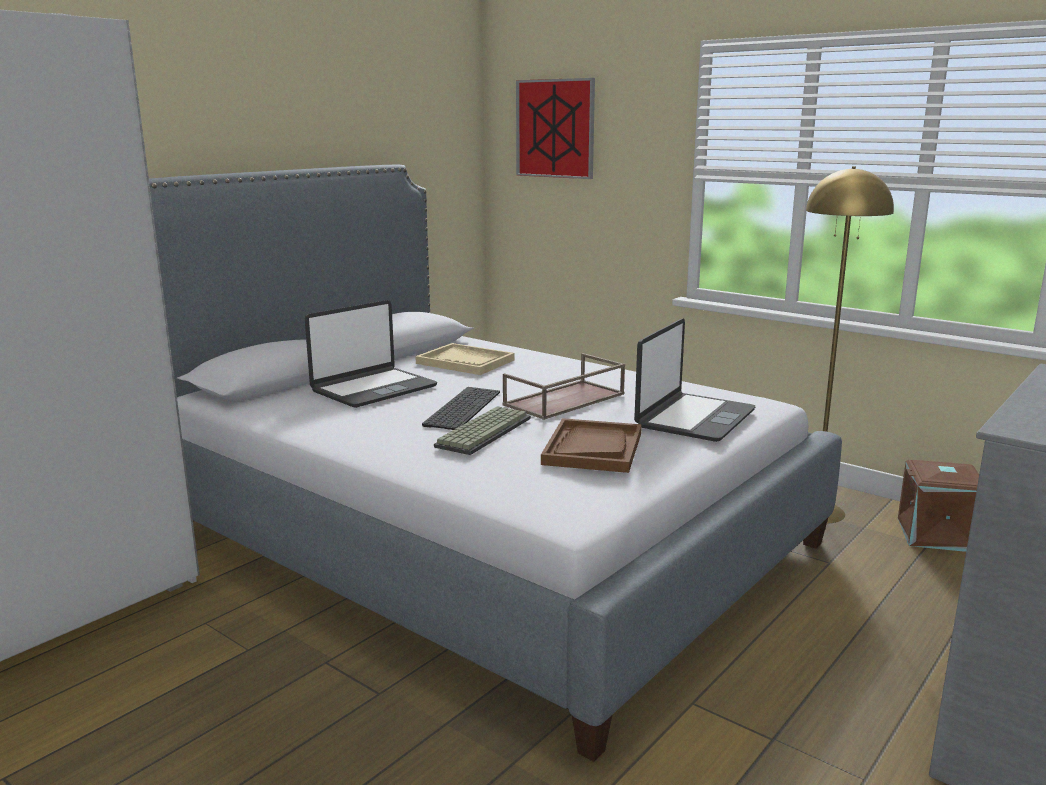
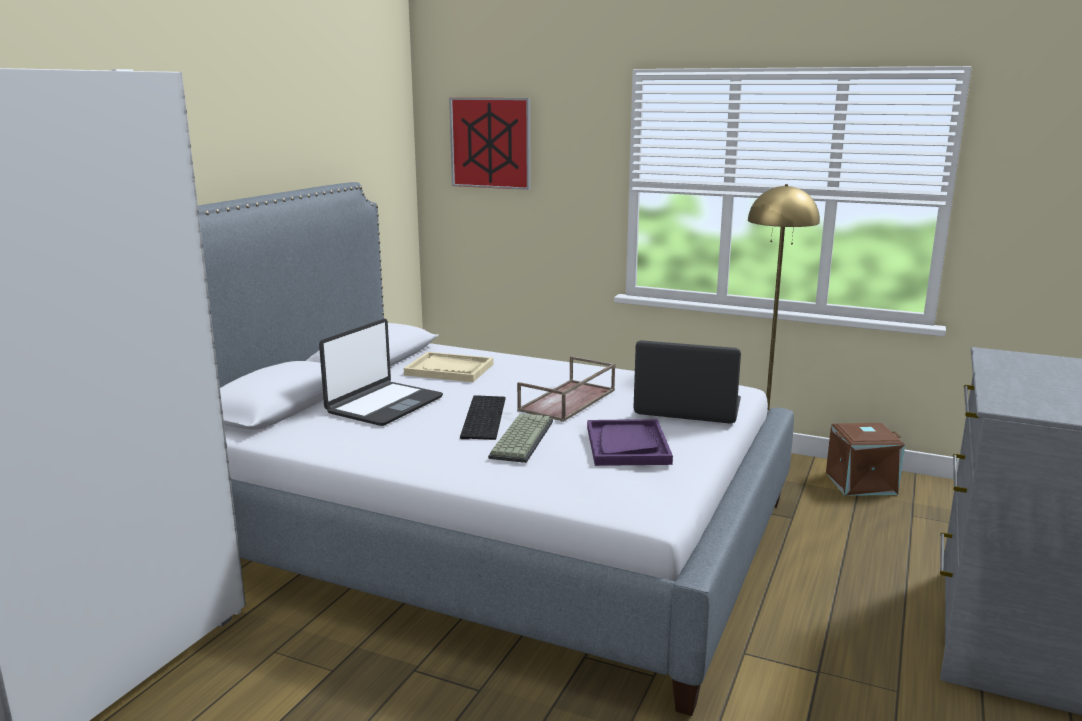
camera: 15 degrees left, 0 degrees up
brown tray [541,418,642,473] -> purple tray [587,419,673,466]
laptop [634,319,755,442] -> laptop turned 90 degrees counterclockwise [633,340,741,424]

